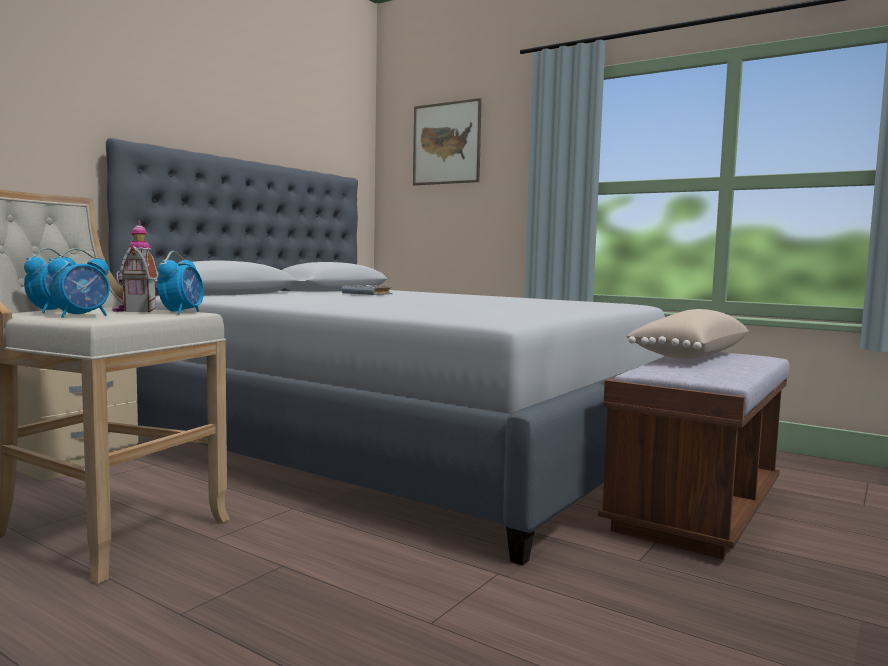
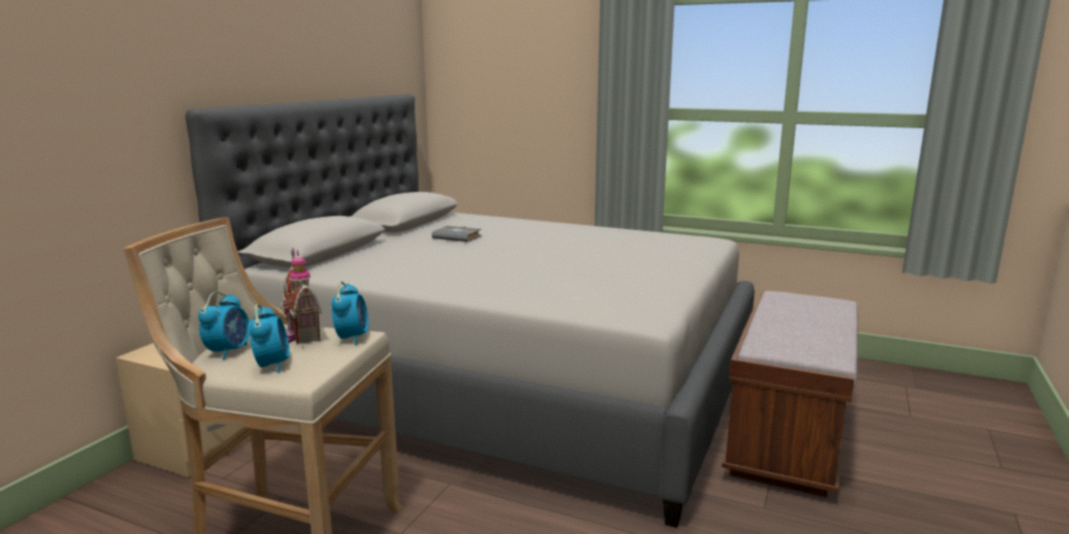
camera: 10 degrees left, 10 degrees up
alarm clock [47,248,110,318] -> alarm clock turned 45 degrees counterclockwise [248,304,290,373]
picture [413,98,482,185] -> none
beige pillow [626,309,749,360] -> none

